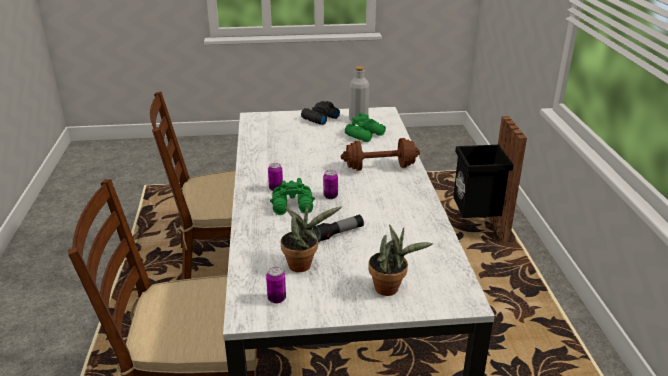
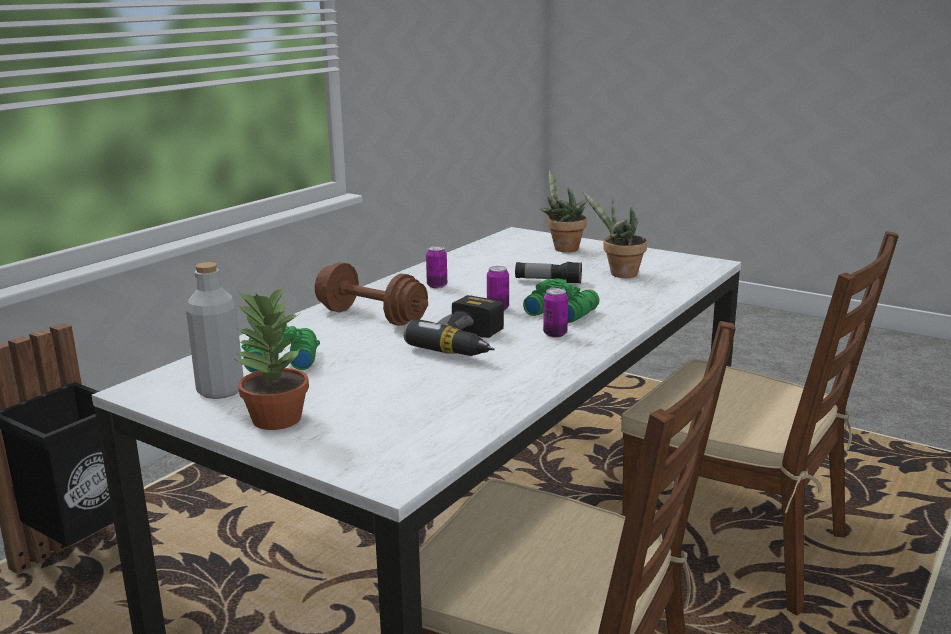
camera: 140 degrees left, 10 degrees down
can [266,267,286,304] -> can moved to [426,246,447,288]
black binoculars [301,101,340,125] -> potted plant [235,286,309,430]
none -> power drill [403,295,504,356]

